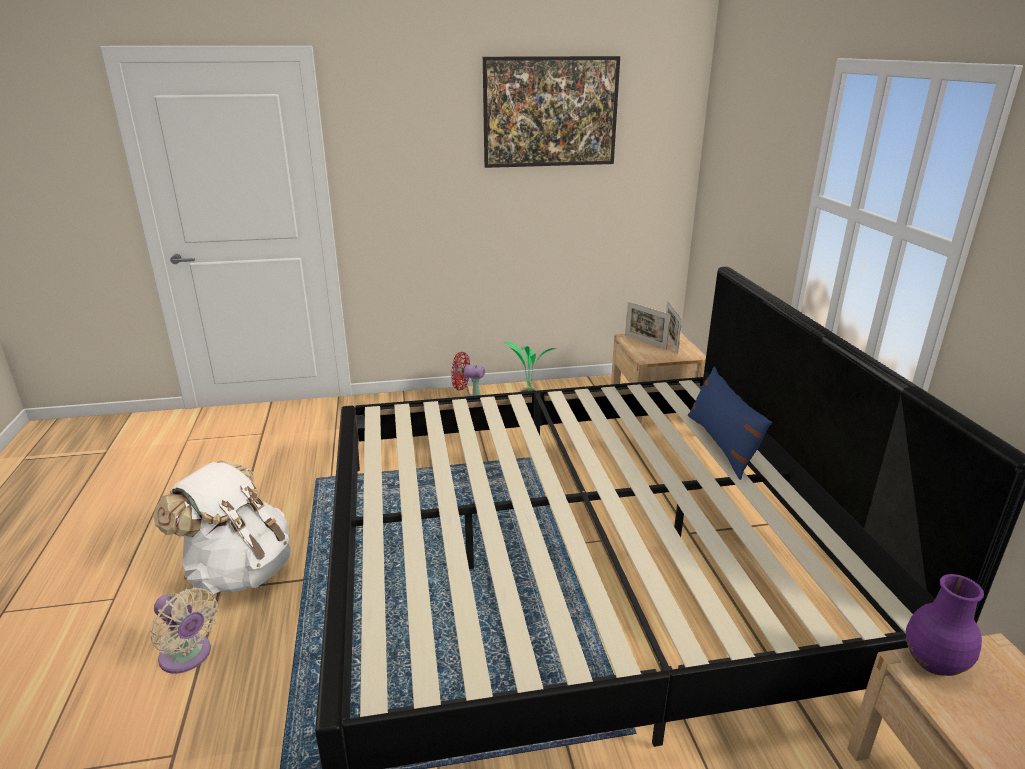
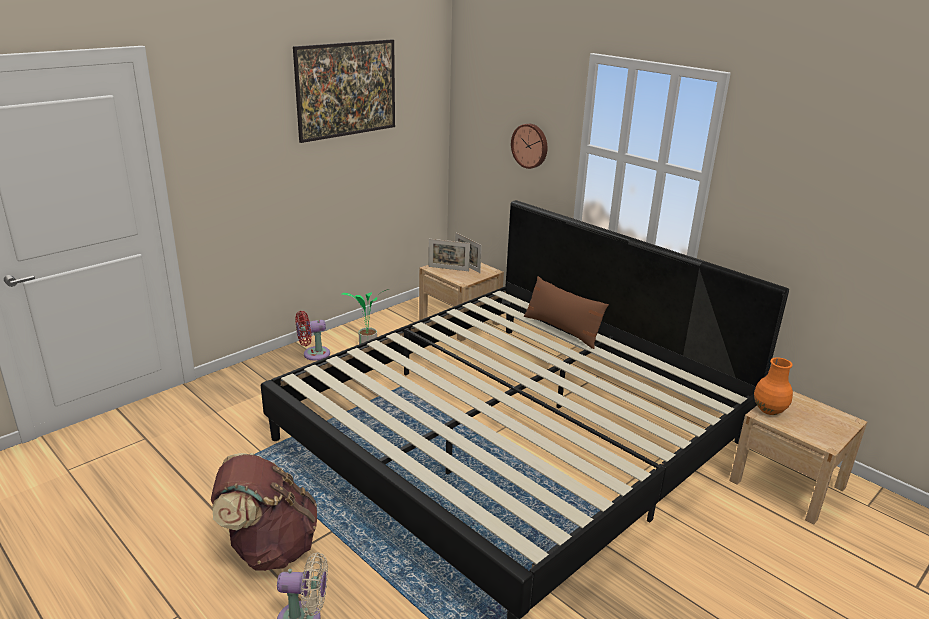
camera: 35 degrees left, 0 degrees up
white backpack [153,460,290,595] -> brown backpack [211,453,317,571]
blue pillow [688,367,772,480] -> brown pillow [524,276,609,349]
purple vase [906,574,984,676] -> orange vase [754,357,793,415]
none -> wall clock [511,124,547,169]

